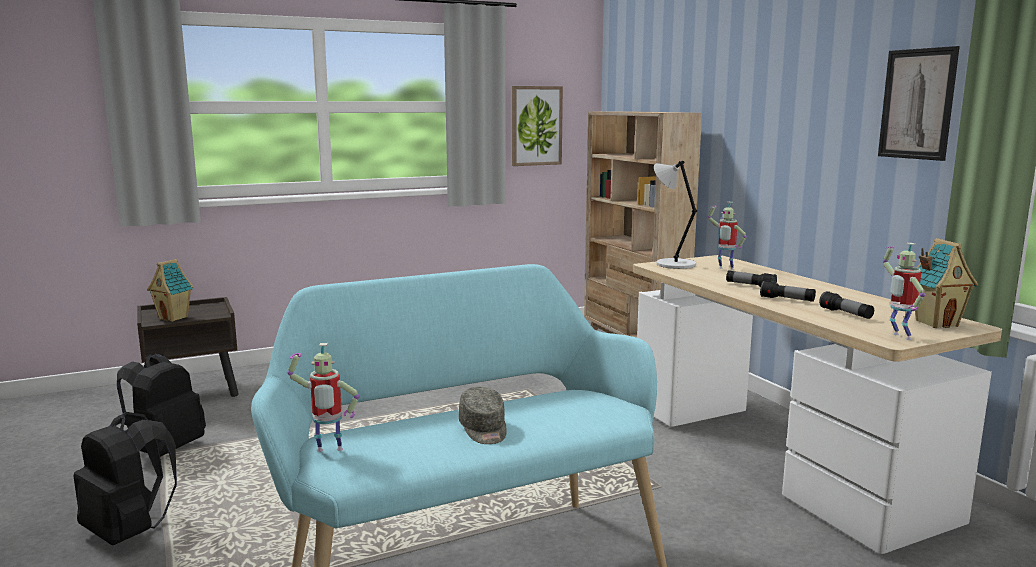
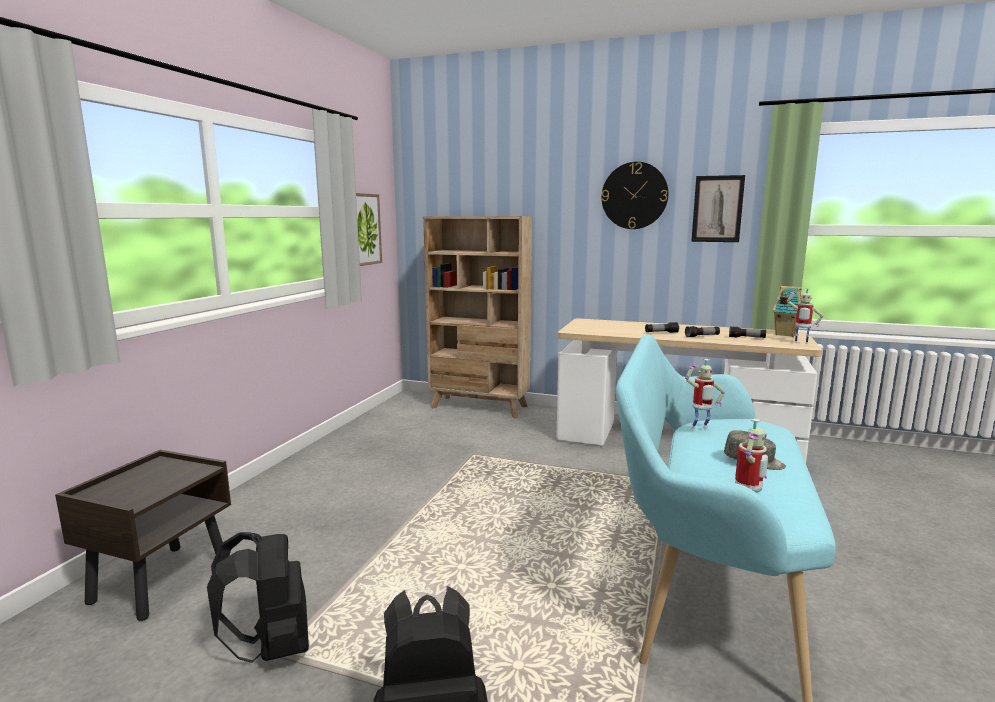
camera: 45 degrees left, 0 degrees up
toy house [147,259,194,322] -> none
grey table lamp [654,161,698,269] -> none
toy robot [708,202,747,270] -> toy robot moved to [685,359,725,429]
none -> wall clock [602,162,668,229]

